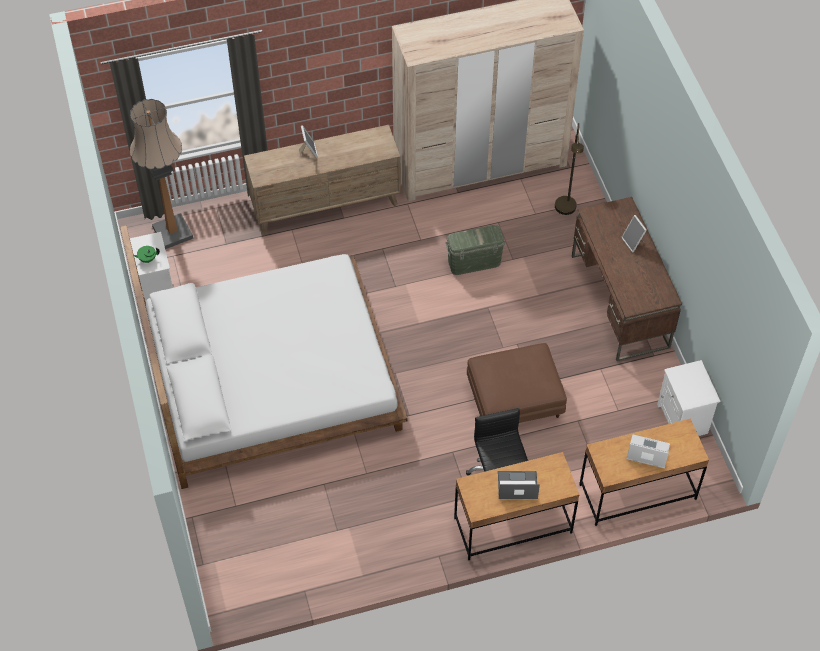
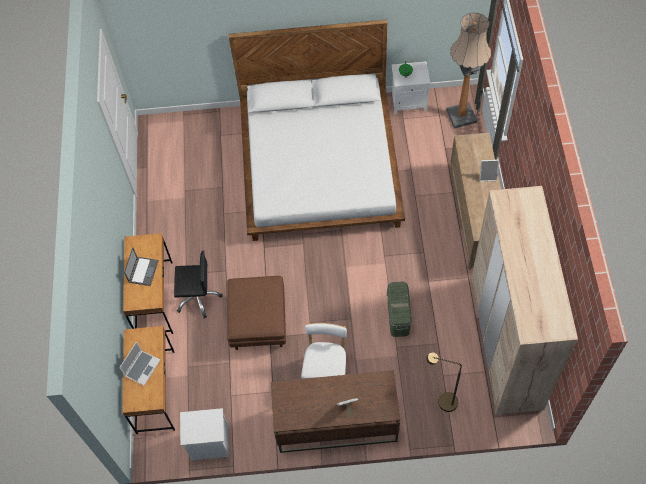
camera: 105 degrees right, 5 degrees up
none -> white chair [301,323,347,379]

